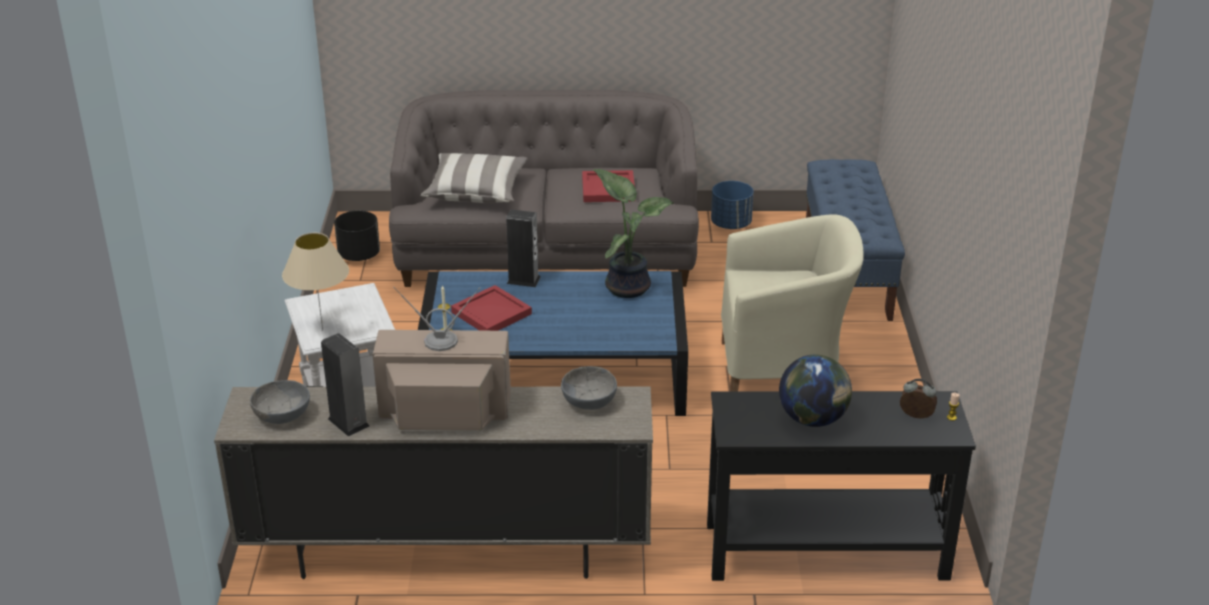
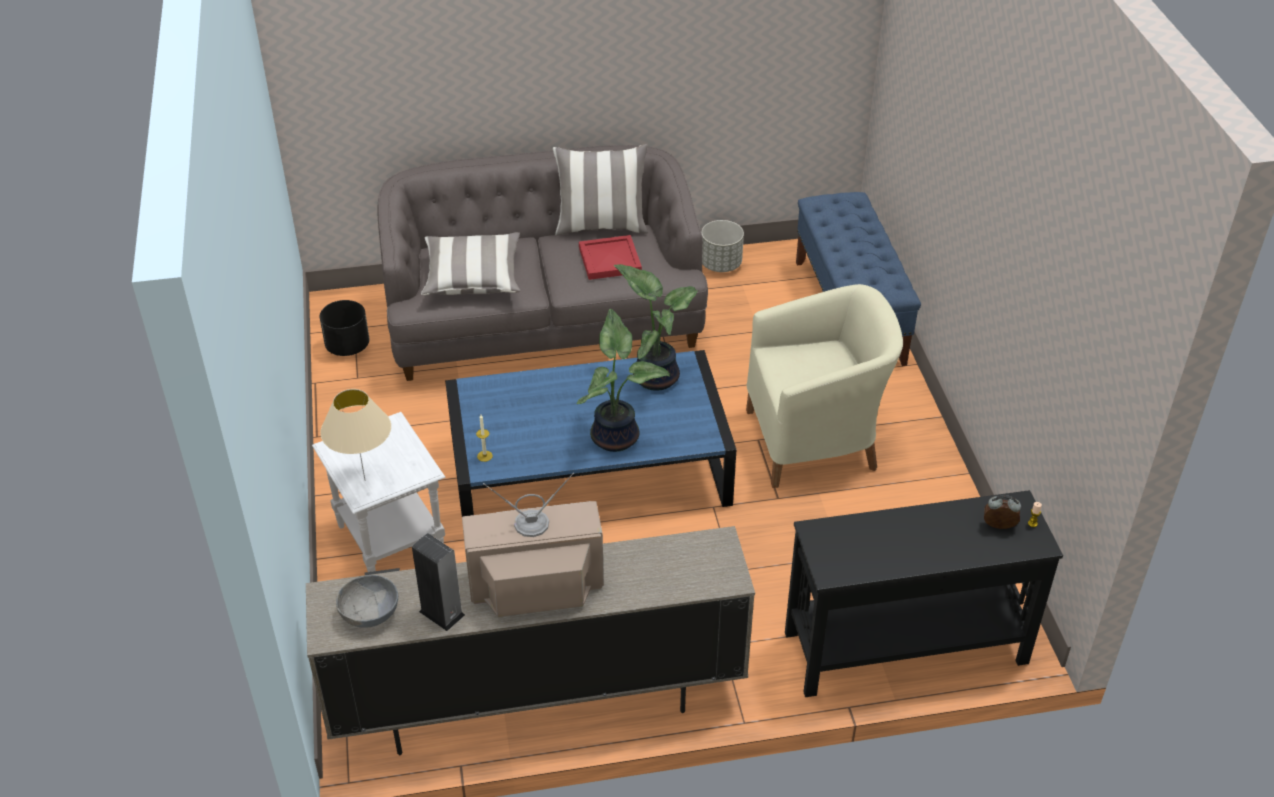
camera: 10 degrees left, 10 degrees up
red tray [451,285,532,331] -> none
speaker [506,210,540,287] -> none
grey bowl [561,366,617,410] -> none
blue planter [711,181,754,229] -> grey planter [701,220,744,272]
globe [779,355,852,427] -> none
none -> pillow [553,144,648,236]
none -> potted plant [577,309,670,452]

